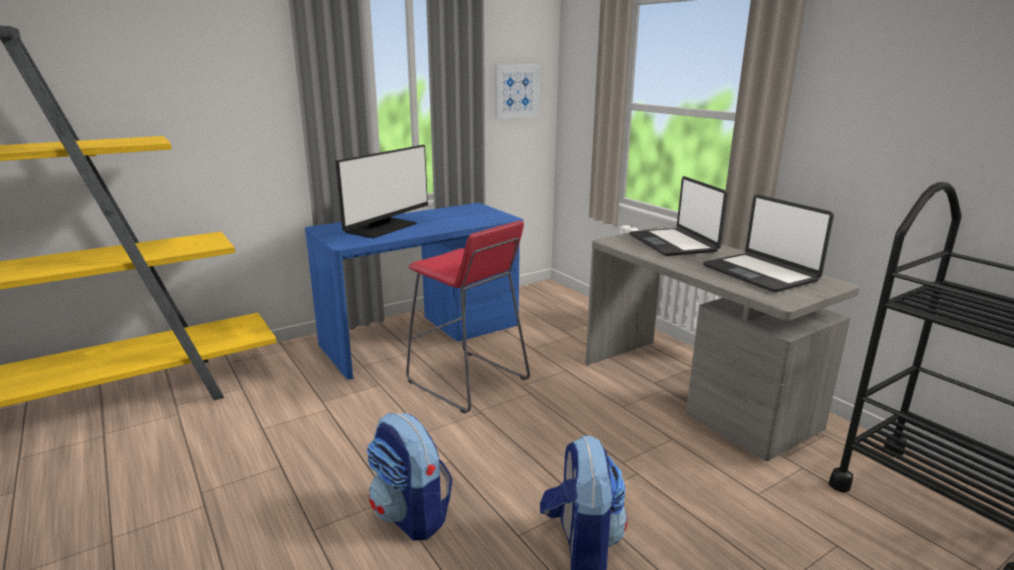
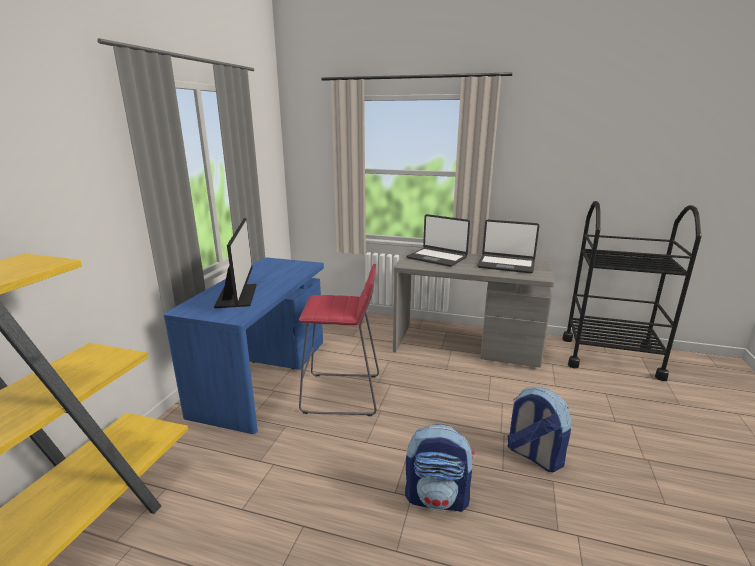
camera: 40 degrees left, 0 degrees up
picture [495,65,540,119] -> none

